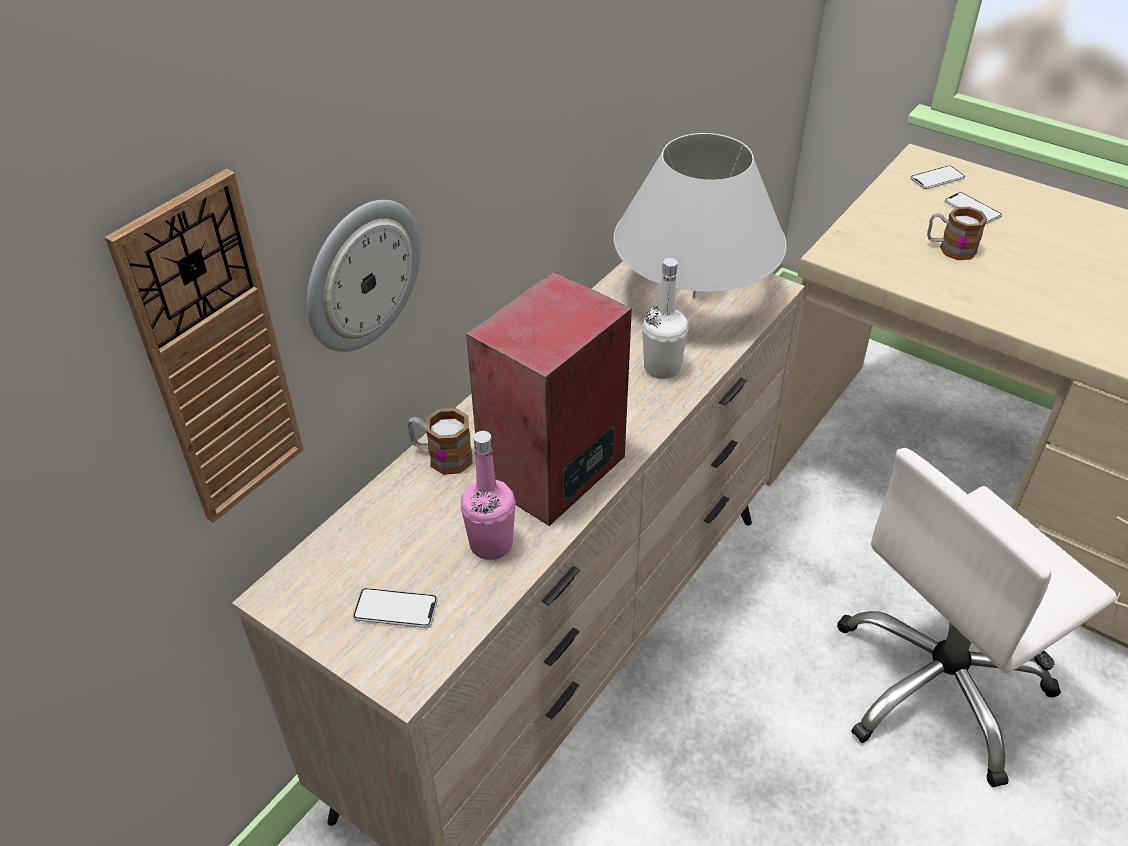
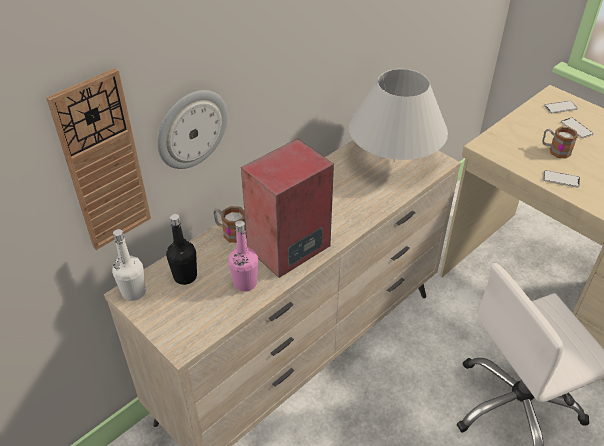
camera: 10 degrees right, 0 degrees up
phone [353,588,438,628] -> phone moved to [543,170,580,188]
white bottle [642,258,688,379] -> white bottle moved to [112,229,146,301]
none -> black bottle [166,214,197,285]

